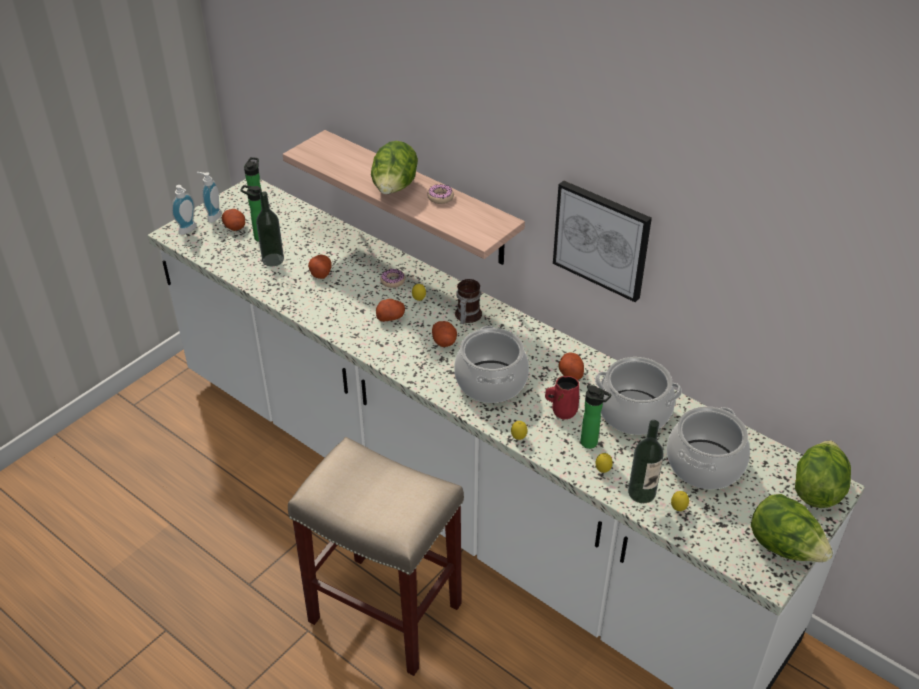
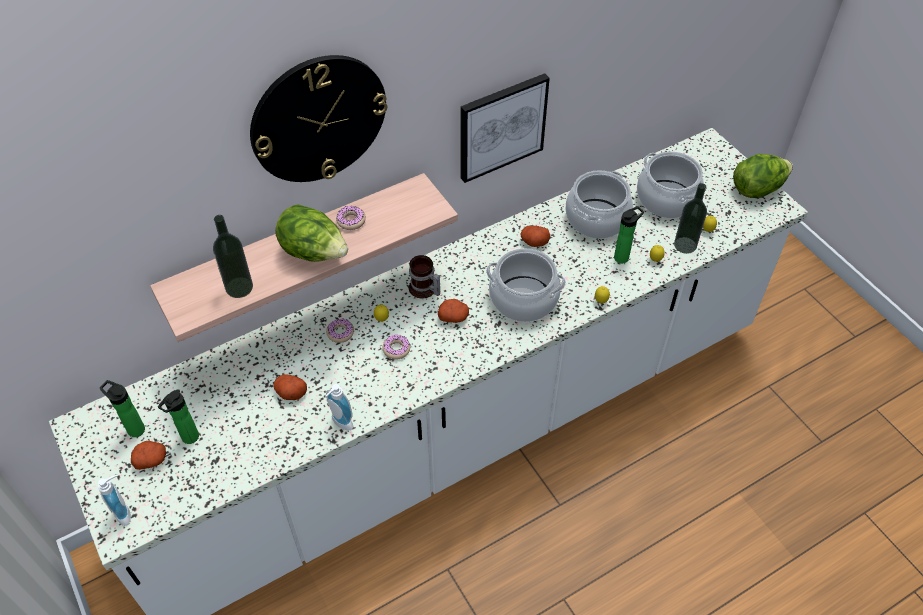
camera: 70 degrees left, 10 degrees up
soap dispenser [197,172,222,223] -> soap dispenser moved to [326,384,353,431]
bottle [256,191,284,266] -> bottle moved to [213,215,253,298]
beige stool [288,437,464,676] -> none
potato [376,299,405,322] -> donut [382,335,410,360]
red mug [545,376,579,419] -> none
lettuce [795,440,851,508] -> none
none -> wall clock [250,55,387,182]

